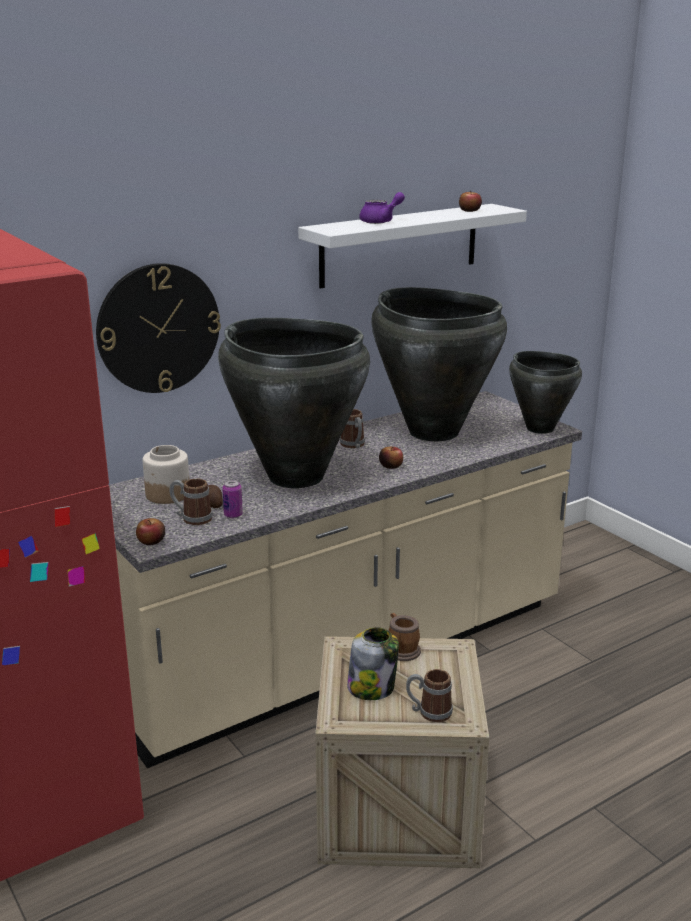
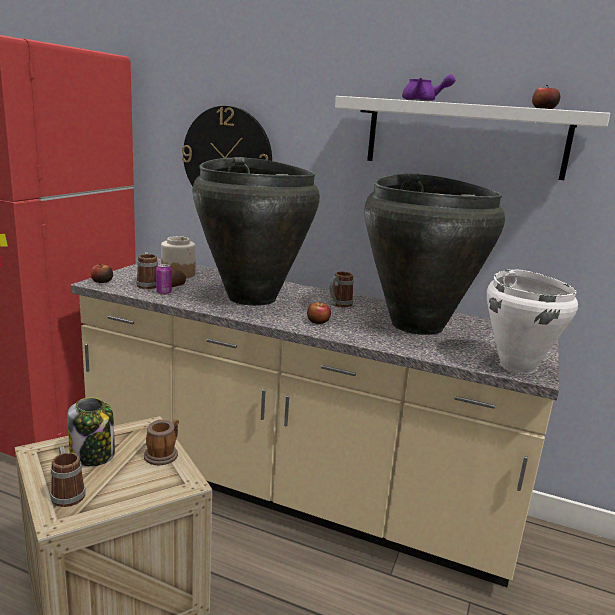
camera: 55 degrees right, 5 degrees down
black cooking pot [509,351,582,434] -> white cooking pot [487,269,578,374]

